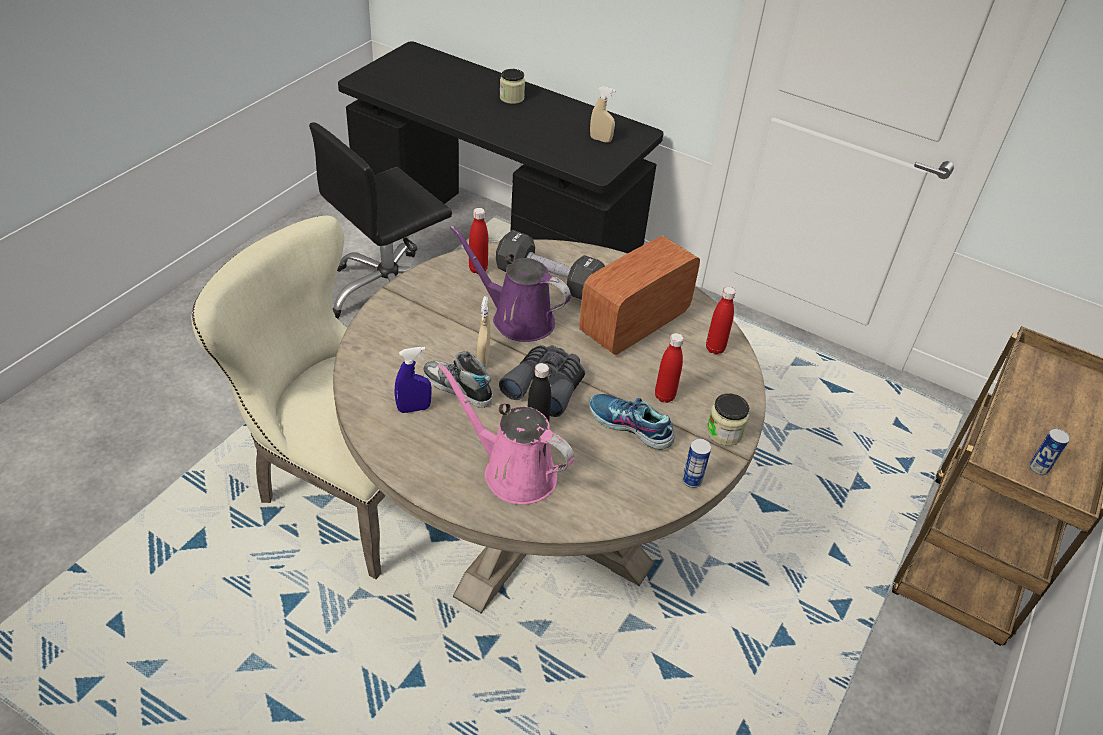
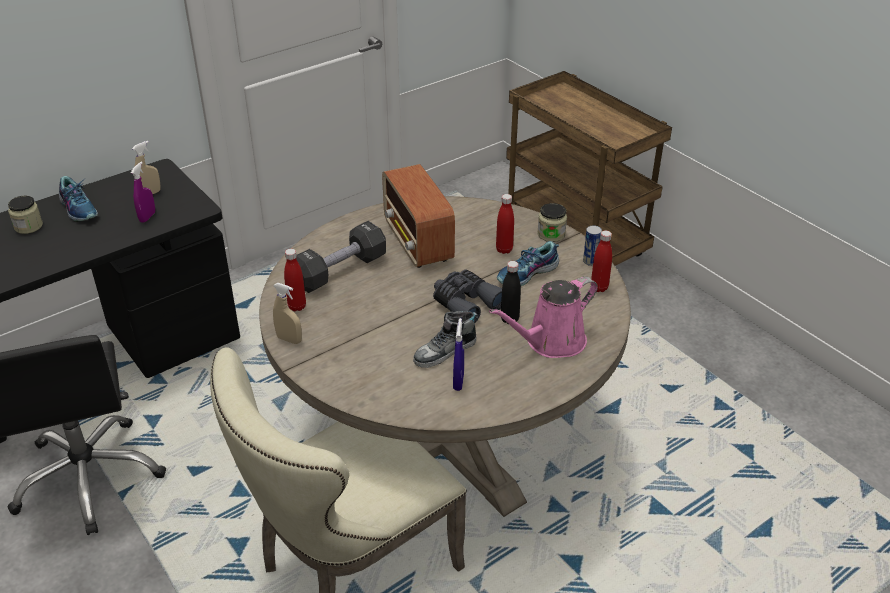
camera: 65 degrees left, 5 degrees down
purple watering can [450,225,571,342] -> none
beige spray bottle [477,296,490,367] -> beige spray bottle moved to [273,283,302,344]
red bottle [706,287,736,355] -> red bottle moved to [591,230,612,292]
can [1029,428,1070,475] -> none
none -> shoe [59,176,98,222]
none -> purple spray bottle [131,162,155,223]

